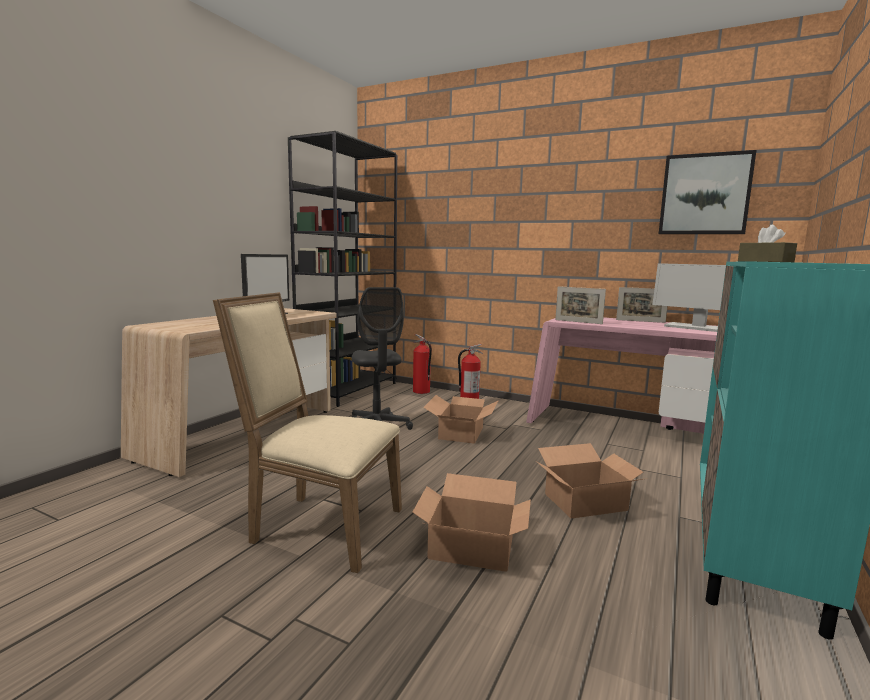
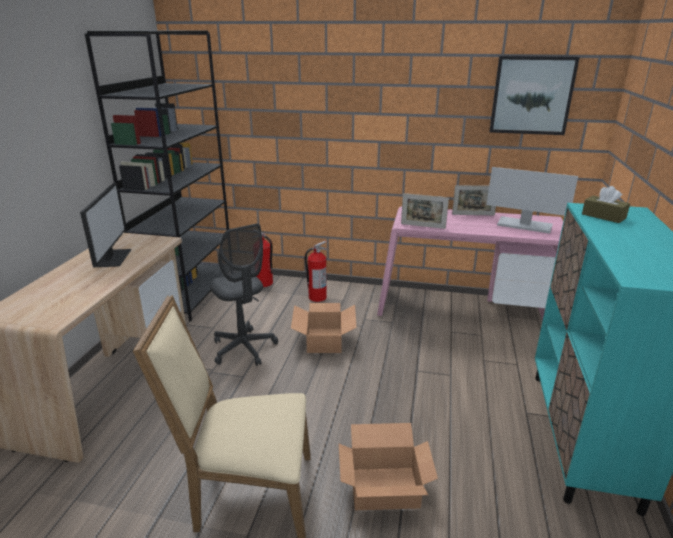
camera: 15 degrees left, 15 degrees up
cardboard box [536,443,648,519] -> none

